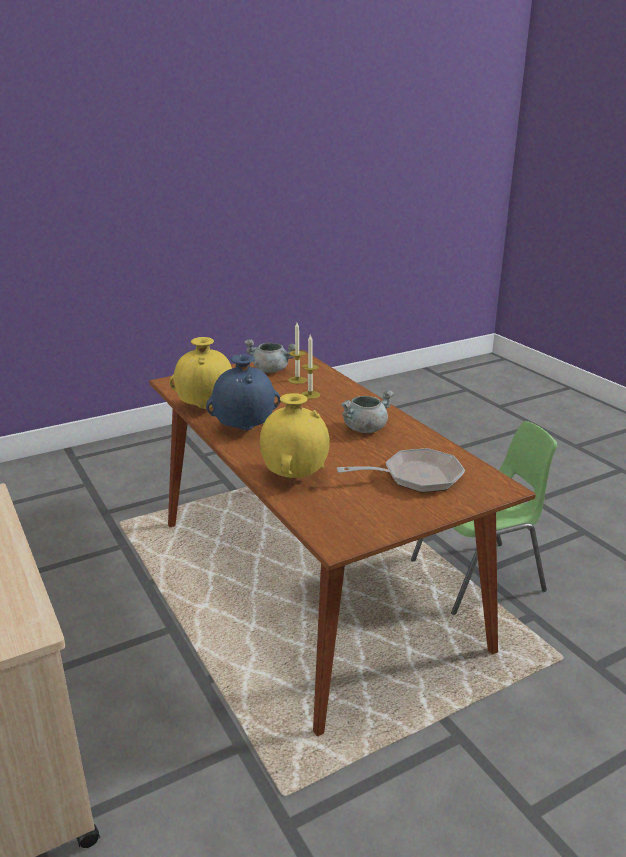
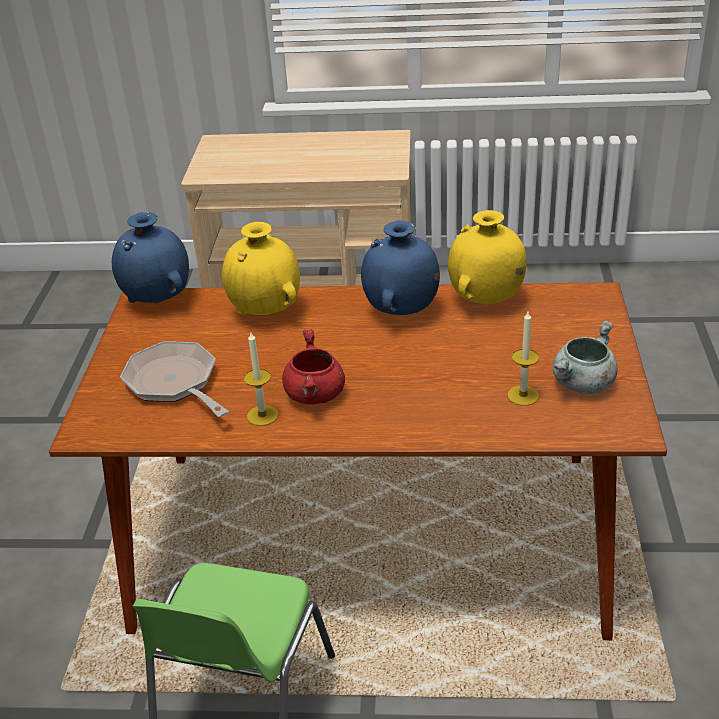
camera: 125 degrees right, 10 degrees up
candle [301,335,320,399] -> candle moved to [243,332,278,426]
frying pan [337,448,465,493] -> frying pan turned 120 degrees clockwise [120,341,229,417]
grey cooking pot [341,390,394,433] -> red cooking pot [282,329,345,404]
none -> blue vase [112,212,189,303]

